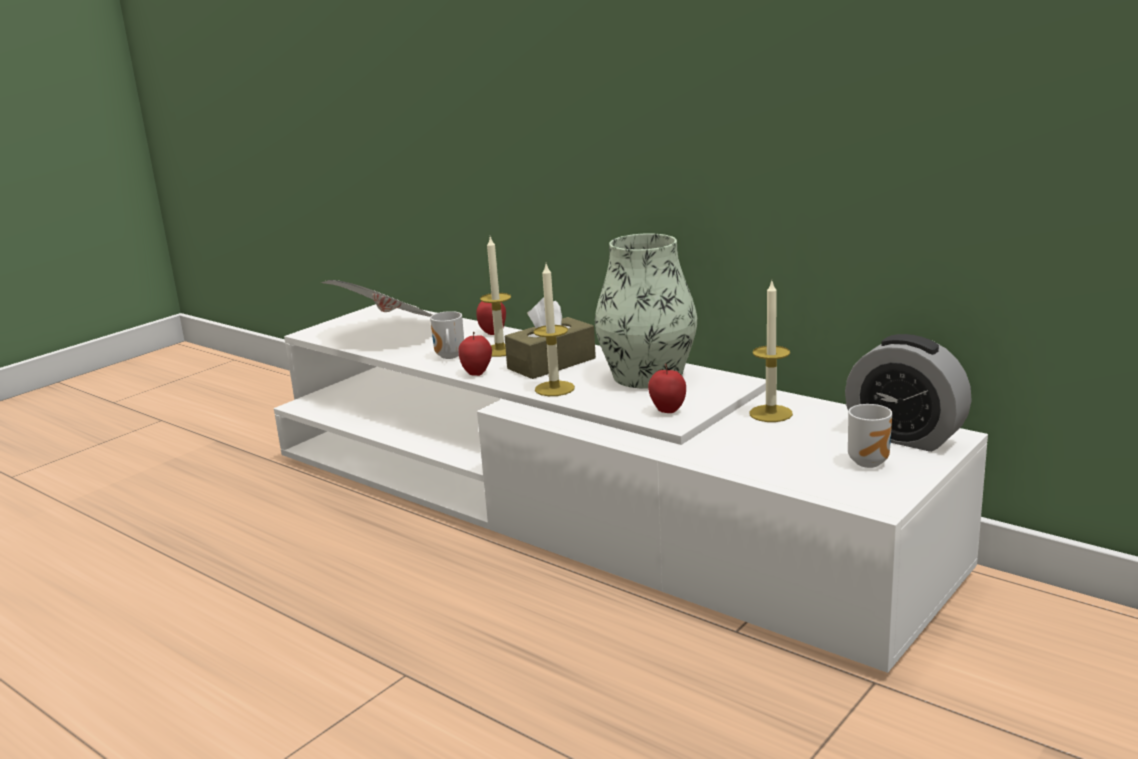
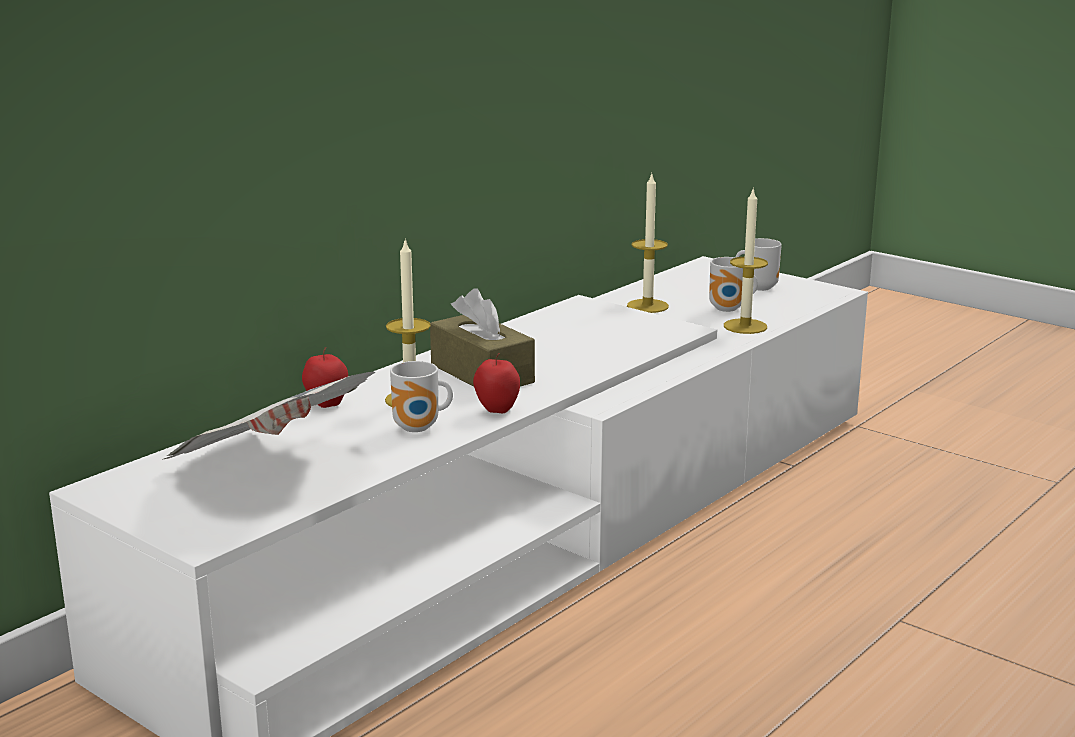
camera: 90 degrees left, 0 degrees up
candle [533,264,575,396] -> candle moved to [724,189,768,334]
vase [595,233,697,389] -> none
apple [648,364,686,413] -> none
alarm clock [845,334,972,452] -> none
none -> mug [709,257,758,312]

